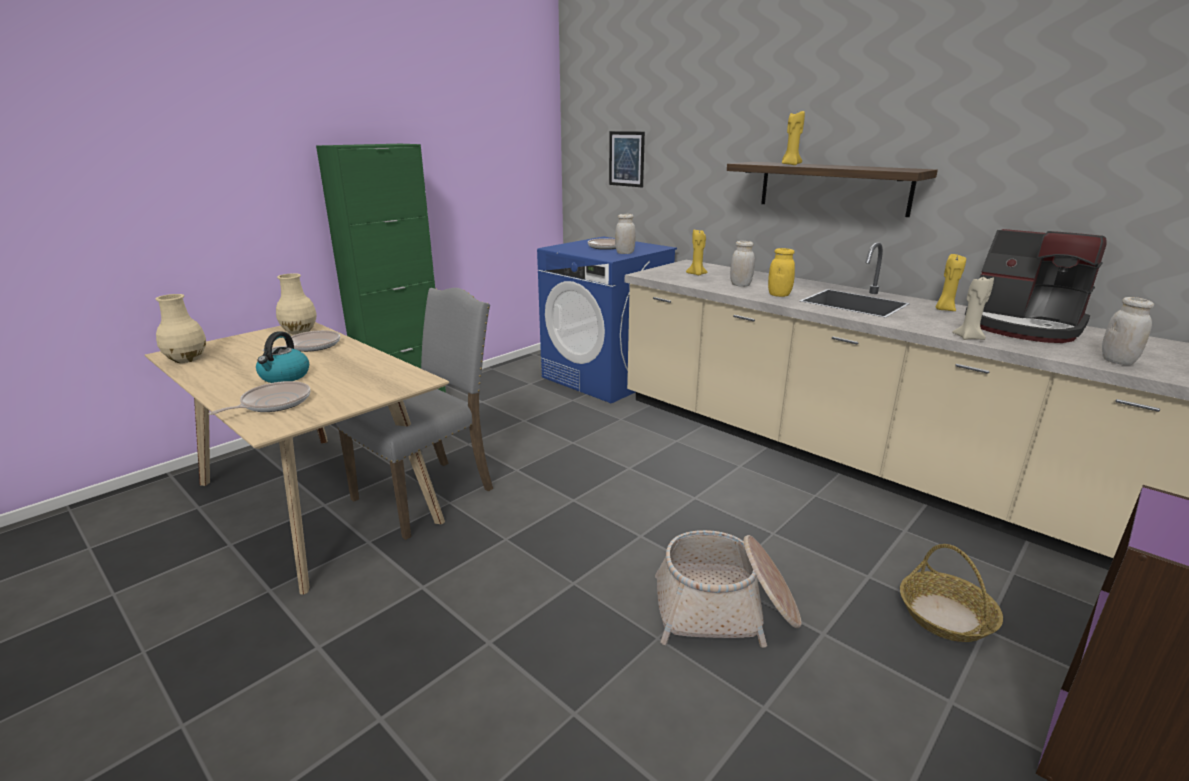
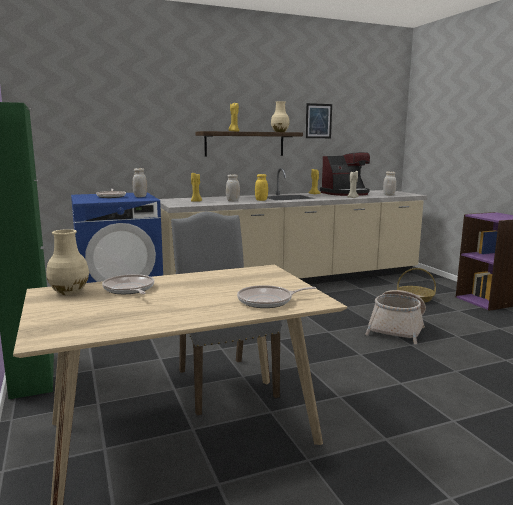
camera: 65 degrees left, 10 degrees down
beige vase [156,294,206,363] -> beige vase moved to [271,101,290,132]
frying pan [208,381,310,415] -> frying pan turned 75 degrees counterclockwise [237,285,316,308]
kettle [256,331,309,383] -> none
picture [609,131,645,187] -> picture moved to [305,103,332,138]

